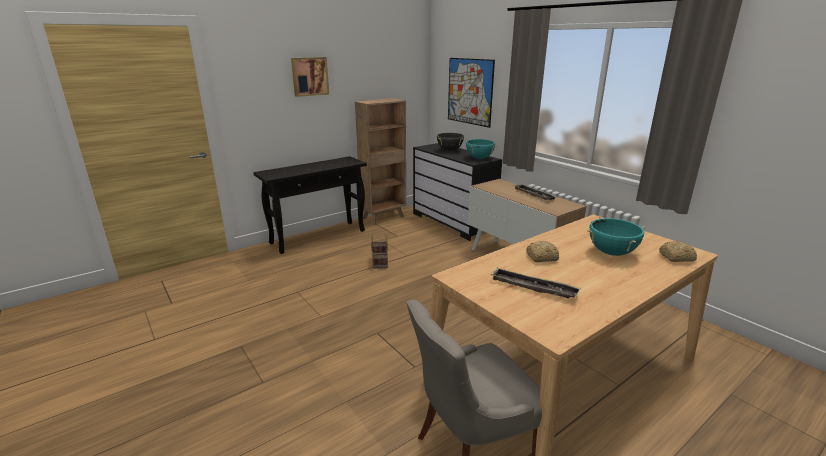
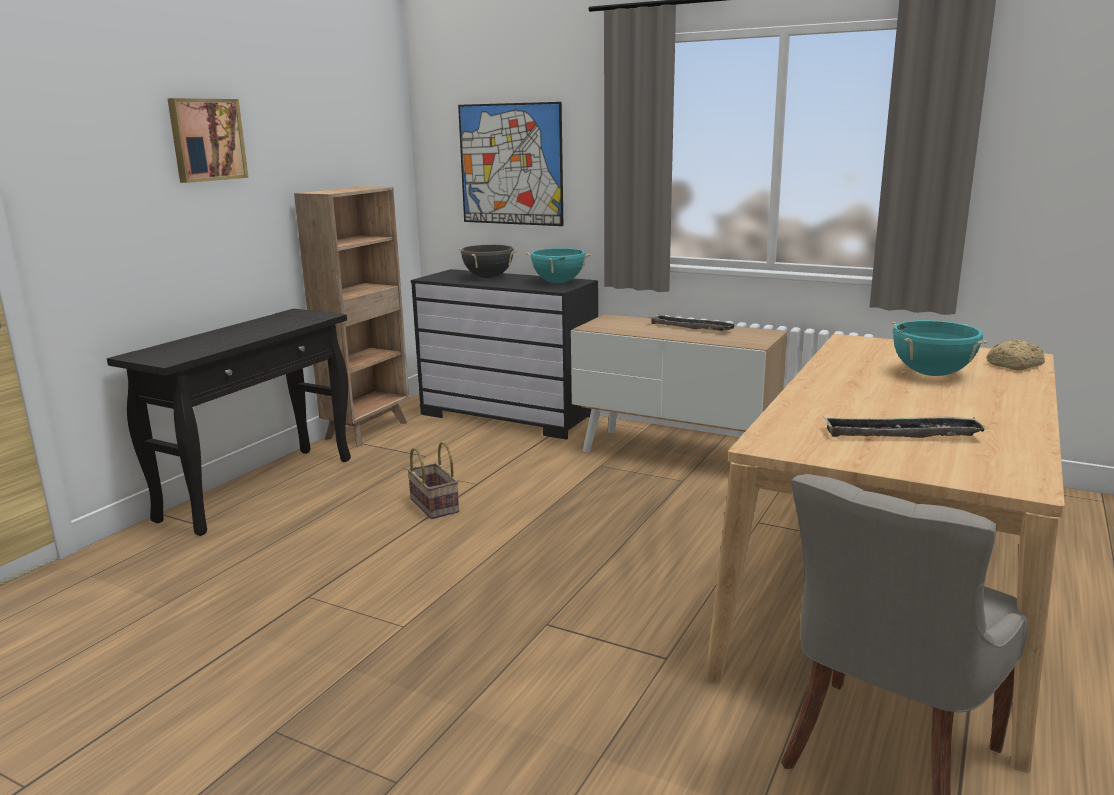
camera: 25 degrees left, 5 degrees down
bread [526,241,559,262] -> none

